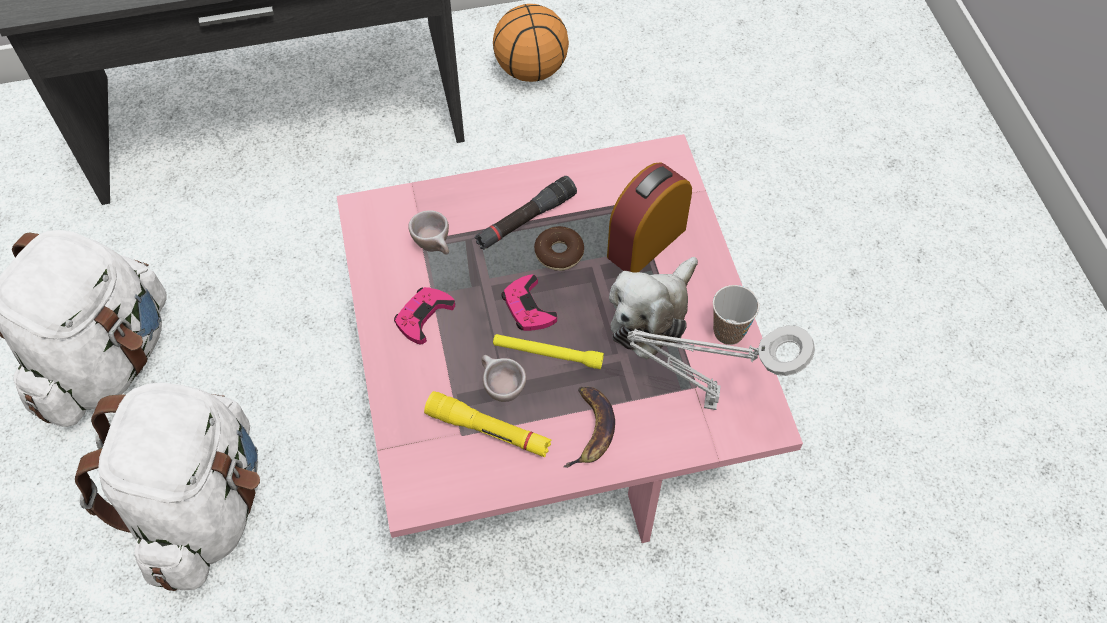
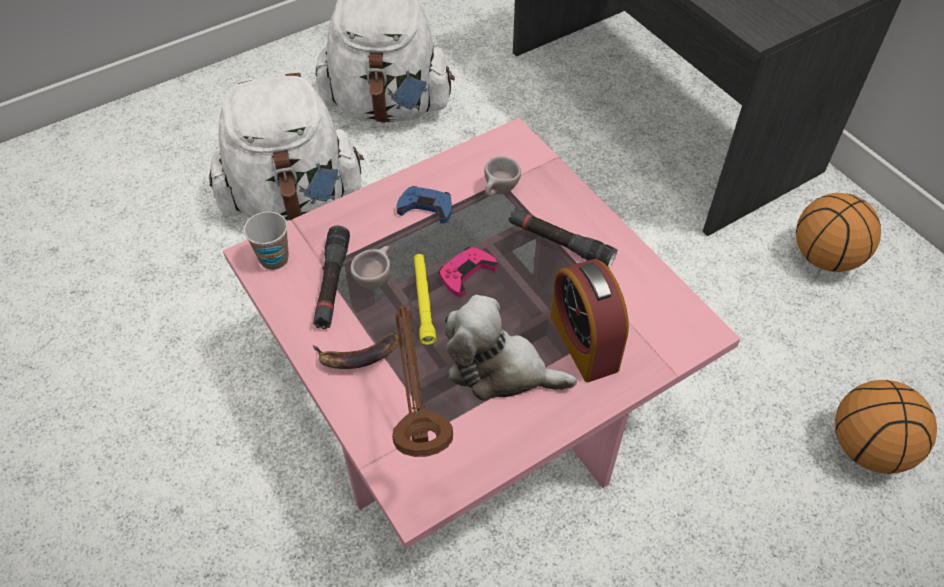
camera: 70 degrees right, 5 degrees down
pink game controller [394,287,455,345] -> blue game controller [397,186,452,223]
yellow flashlight [424,391,551,457] -> black flashlight [313,226,350,329]
donut [534,226,584,271] -> none
alarm clock [607,162,692,273] -> alarm clock turned 135 degrees counterclockwise [551,259,629,382]
grey table lamp [627,326,815,410] -> brown table lamp [392,305,453,457]
cup [713,285,760,345] -> cup moved to [244,211,289,270]
none -> basketball [835,380,937,474]

